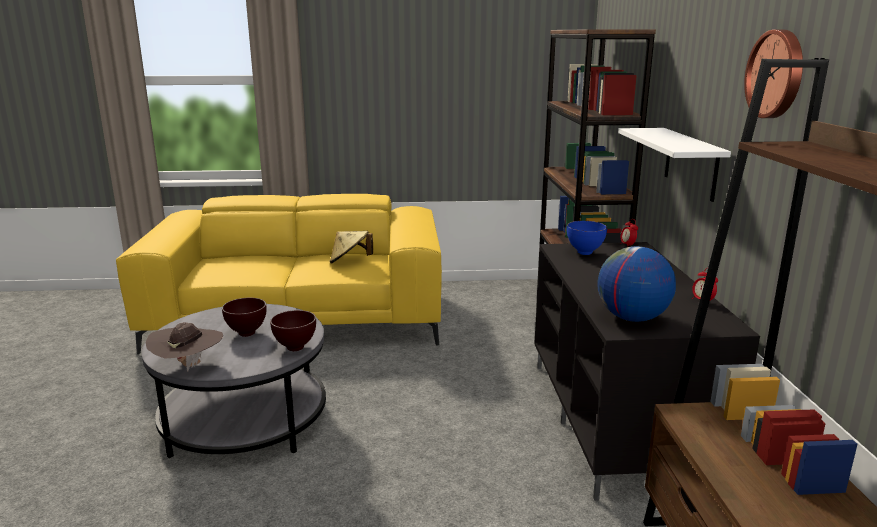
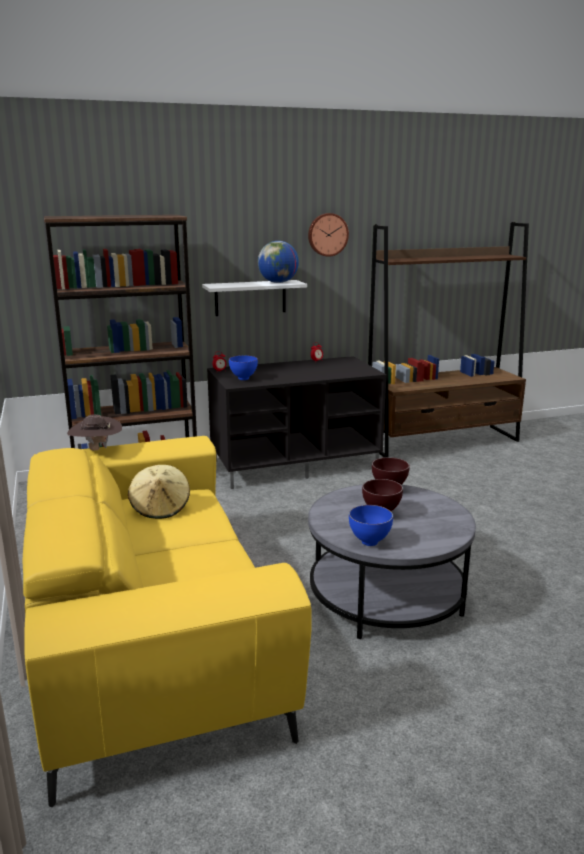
camera: 105 degrees left, 0 degrees up
brown hat [146,322,223,372] -> brown hat moved to [67,414,122,450]
globe [597,246,676,322] -> globe moved to [258,241,299,283]
none -> blue bowl [349,505,393,546]

